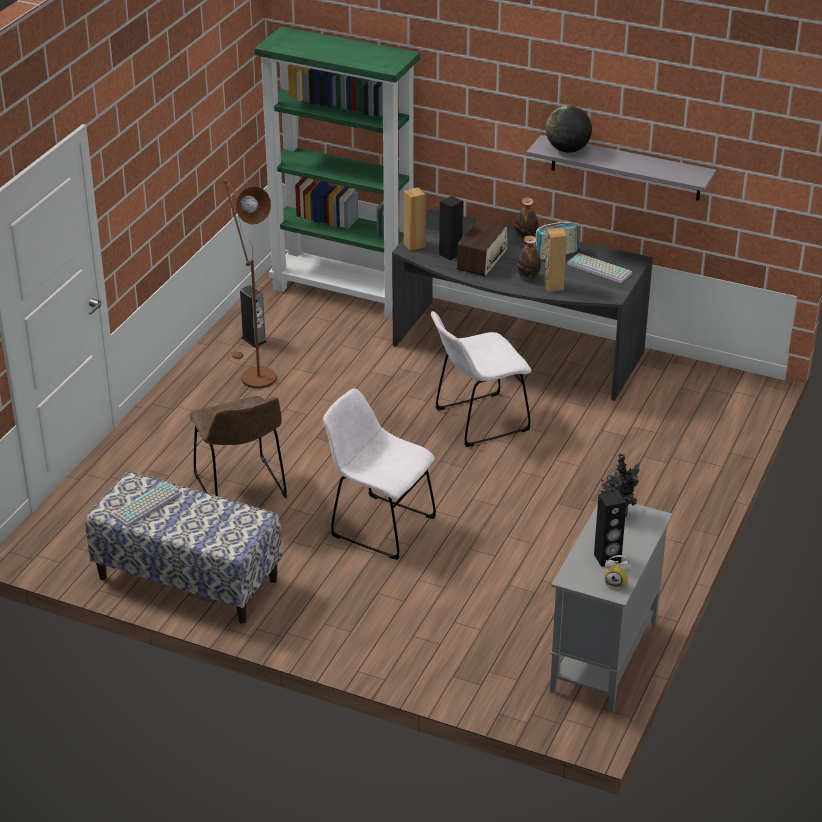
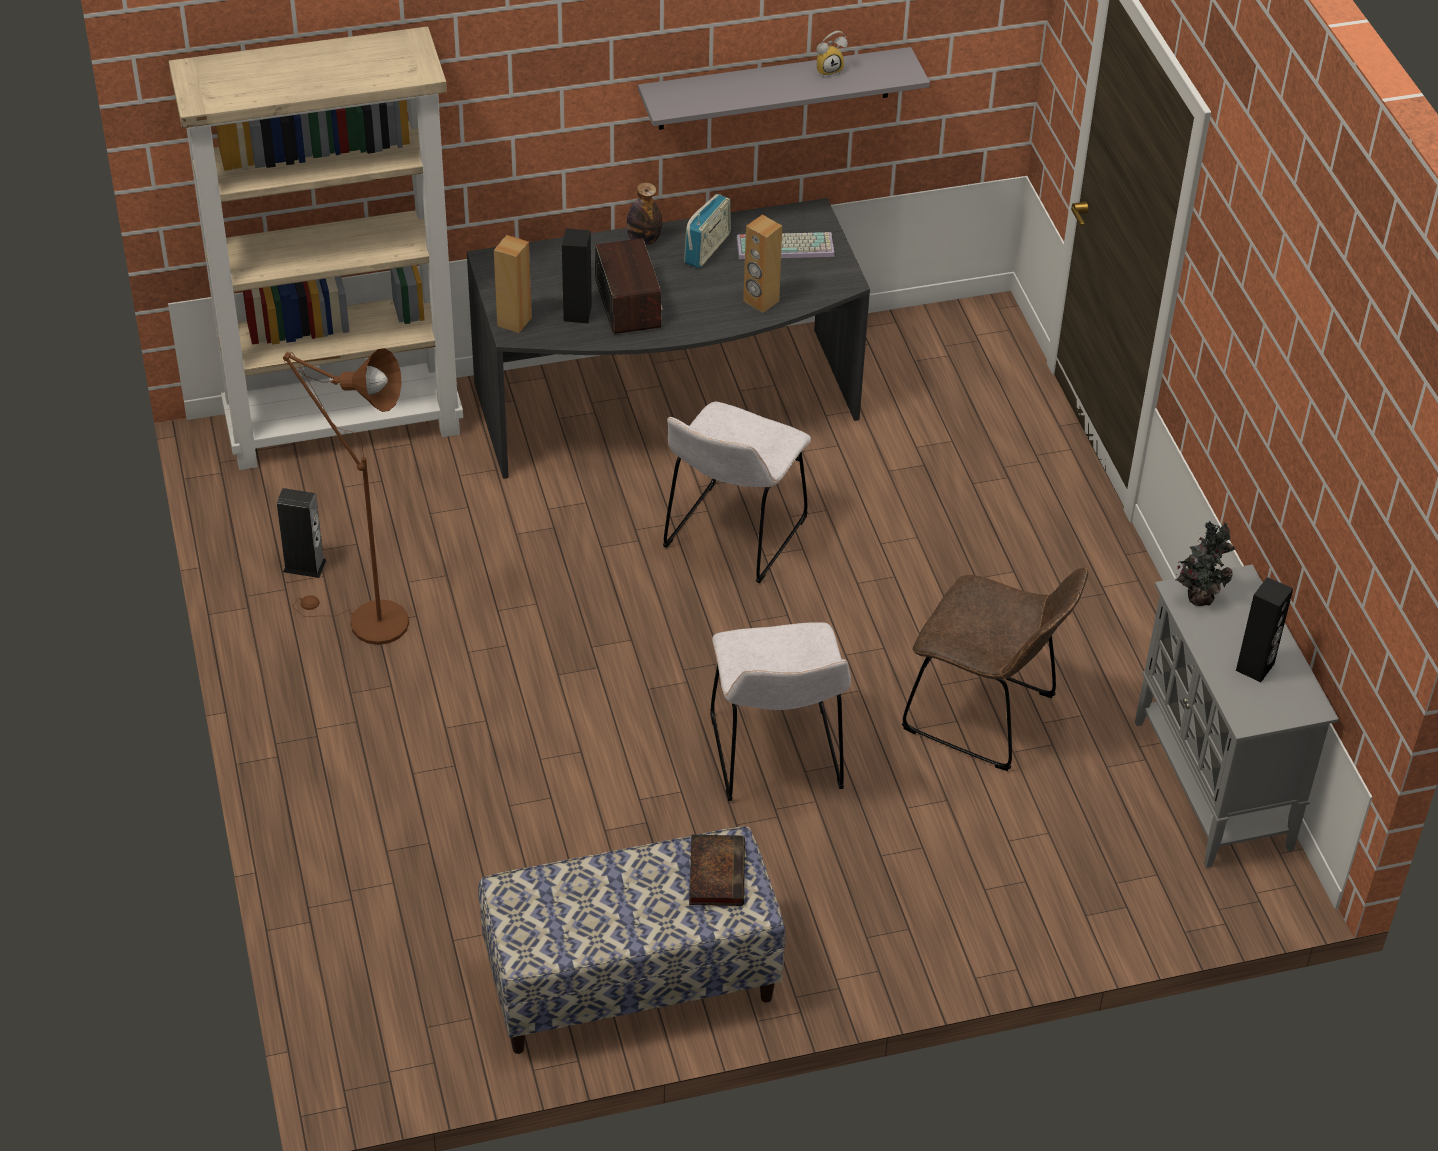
camera: 40 degrees left, 10 degrees up
keyboard [111,481,183,527] -> none
brown chair [189,396,287,498] -> brown chair moved to [902,568,1088,771]
green bookcase [254,27,420,319] -> beige bookcase [169,26,463,470]
white chair [323,388,436,560] -> white chair turned 90 degrees counterclockwise [710,622,851,801]
bottle [517,236,541,280] -> none
globe [546,105,592,153] -> none
alarm clock [605,555,631,589] -> alarm clock moved to [816,31,848,77]
none -> book [689,835,745,906]

